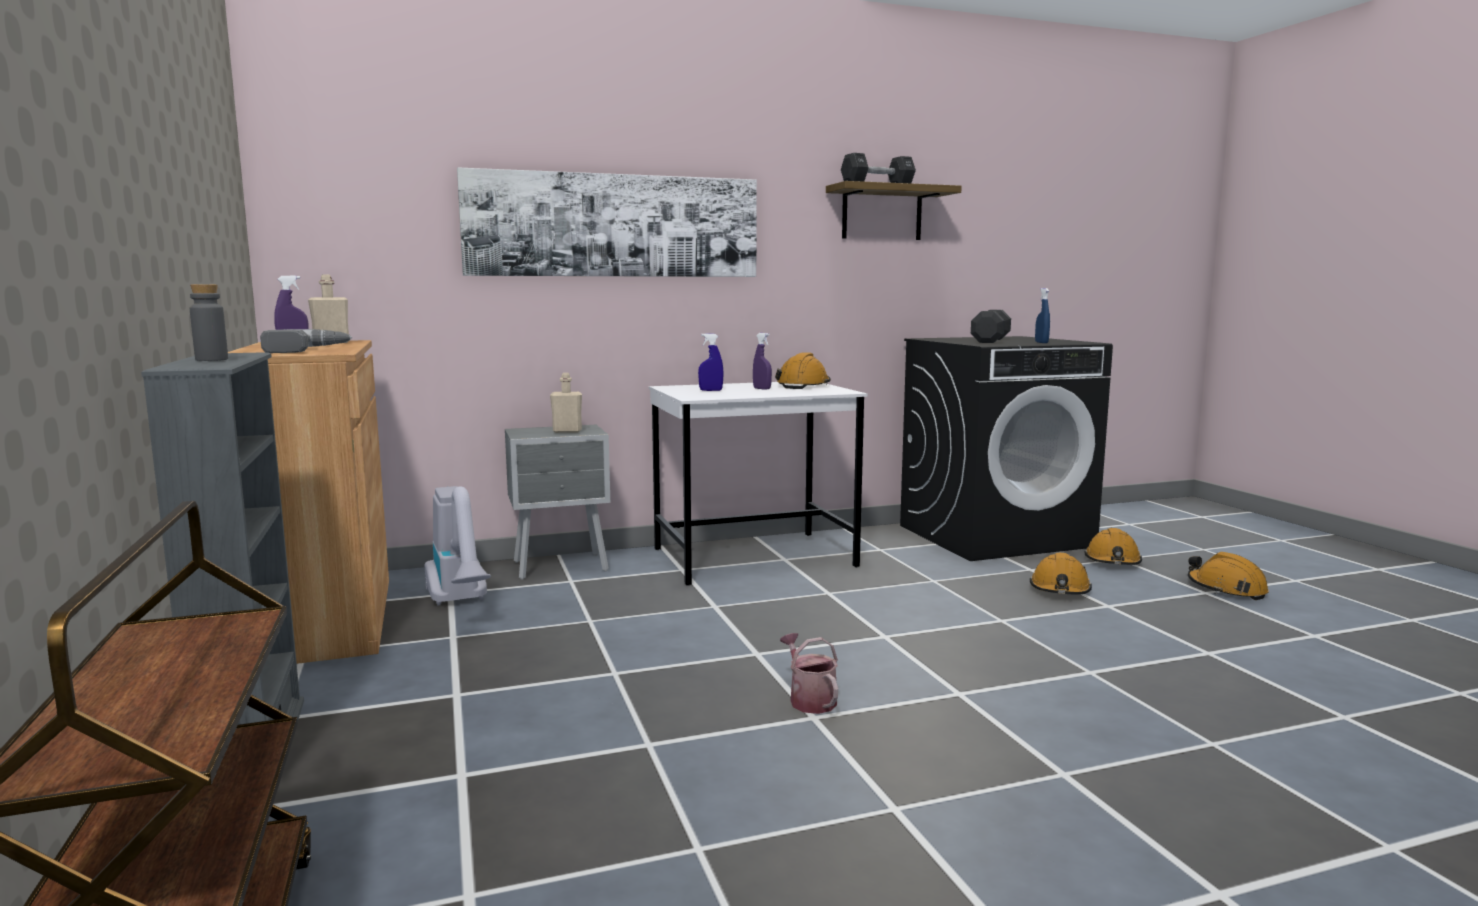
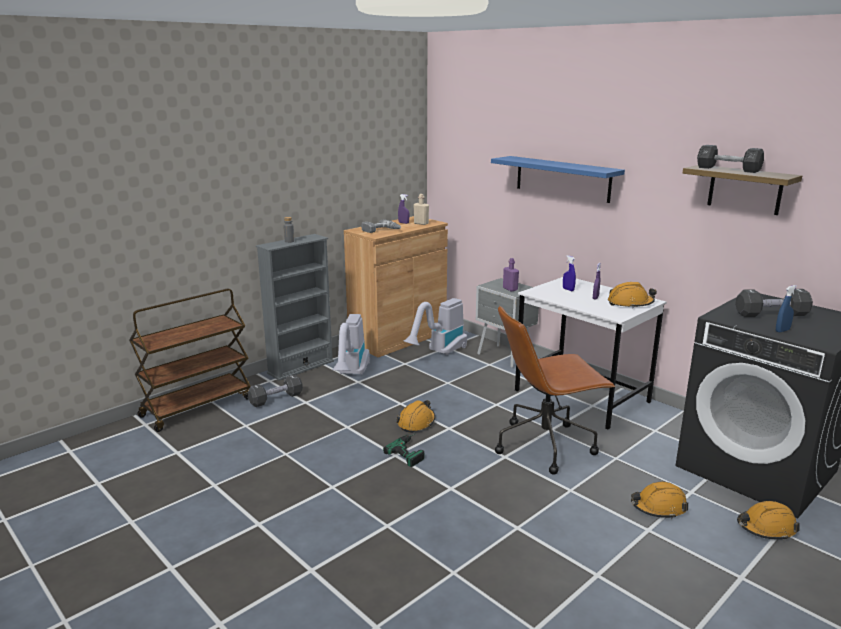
camera: 65 degrees right, 10 degrees up
picture [457,167,757,277] -> blue shelf [491,156,625,203]
beige bottle [550,373,582,433] -> purple bottle [503,258,519,291]
watering can [780,633,838,714] -> power drill [383,433,425,467]
orange hard hat [1188,552,1269,600] -> orange hard hat moved to [396,400,435,433]
none -> black dumbbell [248,374,303,407]
none -> vacuum cleaner [332,314,370,375]
none -> brown office chair [495,305,615,475]

